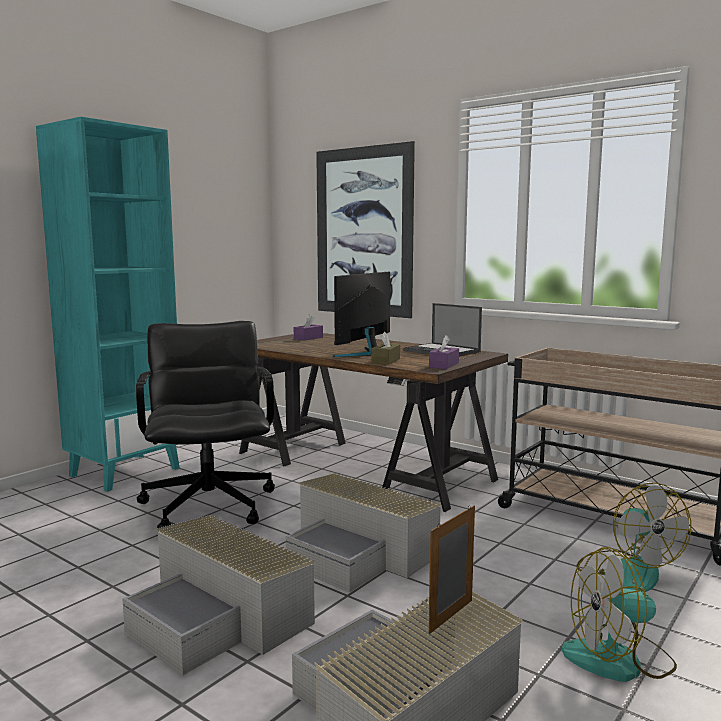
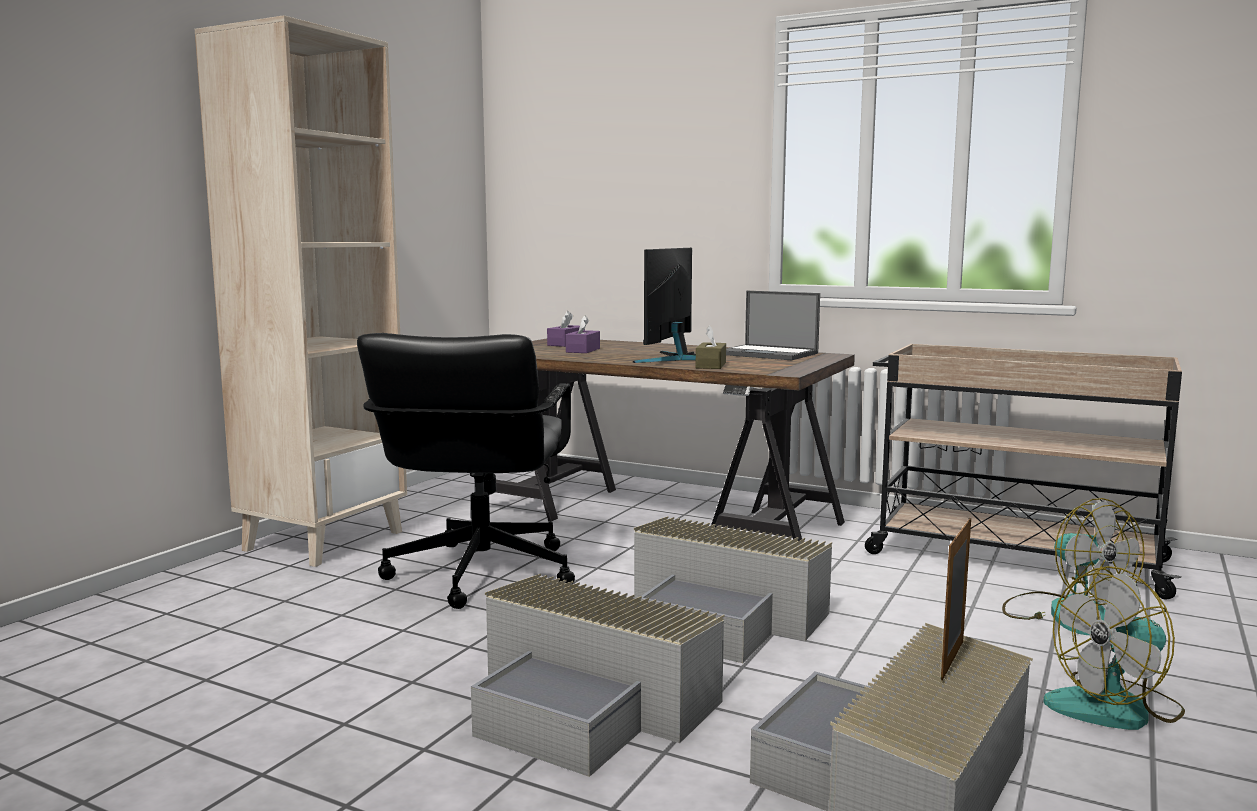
camera: 10 degrees left, 0 degrees up
turquoise bookcase [36,117,180,492] -> beige bookcase [195,15,407,567]
black office chair [136,321,275,528] -> black office chair turned 150 degrees counterclockwise [357,333,575,609]
picture [316,141,415,318] -> none
purple tissue box [429,335,459,369] -> purple tissue box moved to [566,315,600,353]

